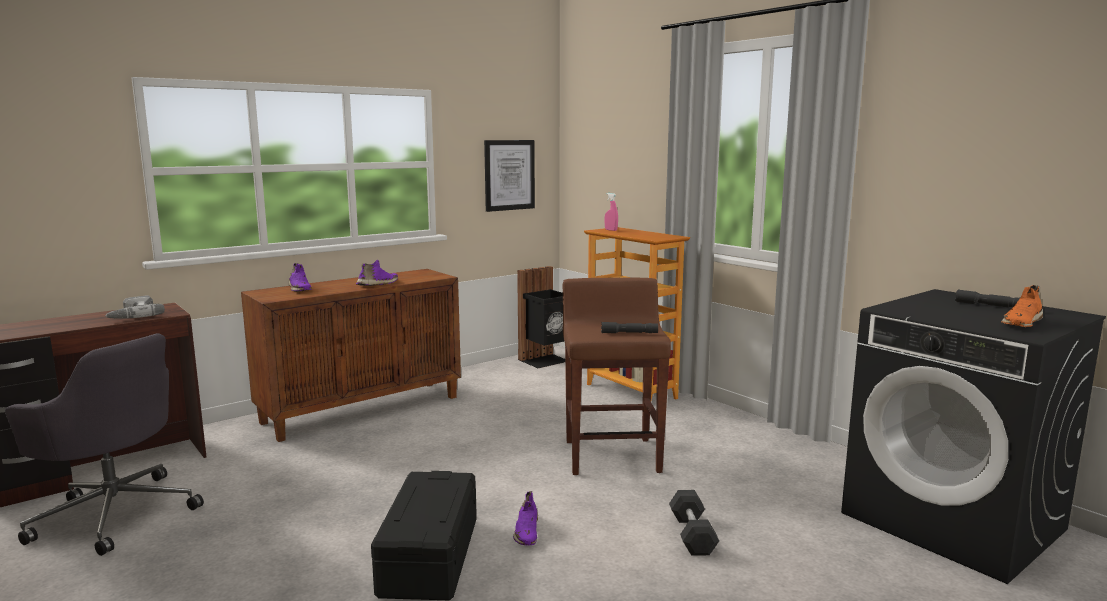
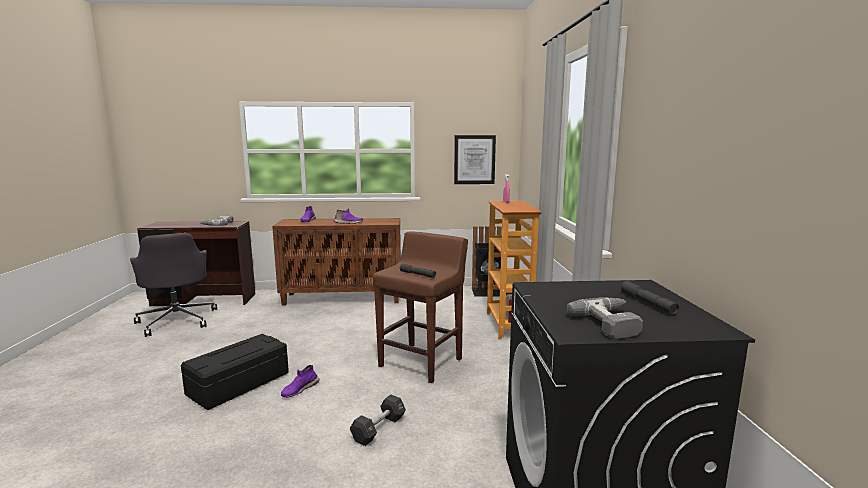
camera: 35 degrees right, 0 degrees up
orange shoe [1001,285,1043,327] -> power drill [567,297,643,339]

